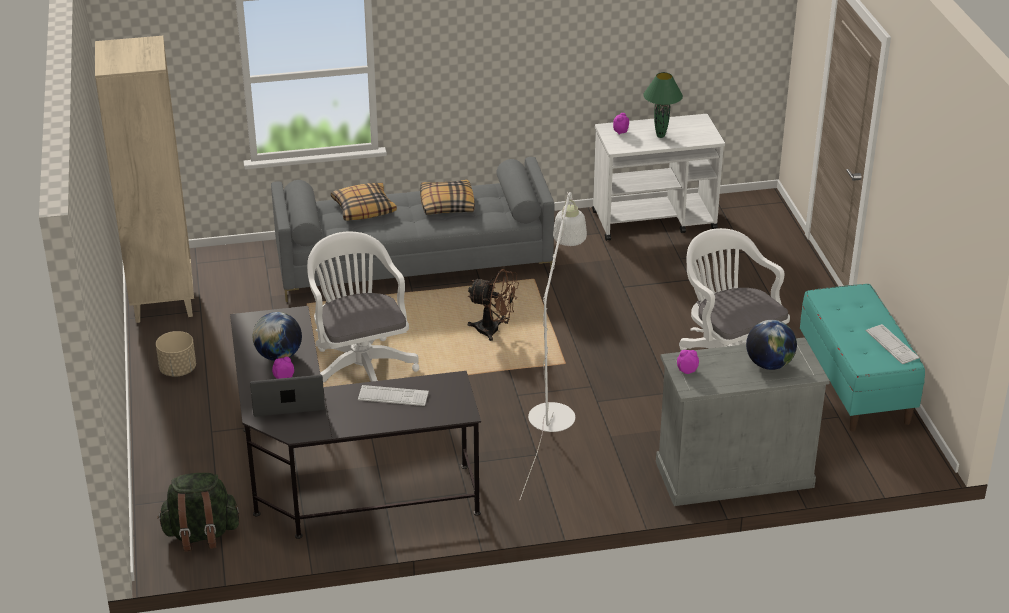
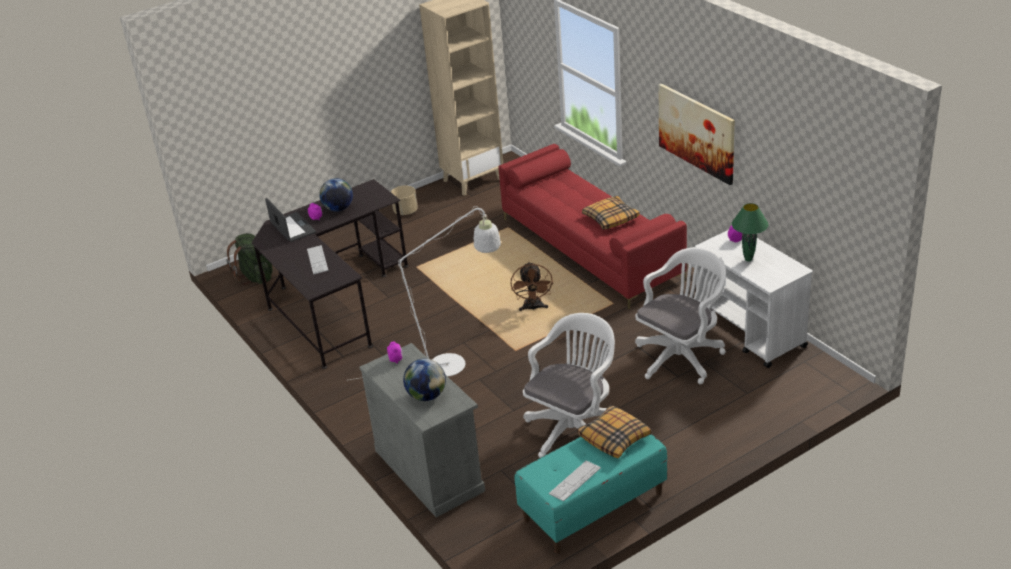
camera: 70 degrees right, 0 degrees up
grey sofa [271,157,554,302] -> red sofa [498,144,687,309]
white office chair [307,231,419,382] -> white office chair moved to [635,247,726,384]
pillow [331,183,397,220] -> pillow moved to [577,405,651,458]
none -> picture [659,84,735,185]

